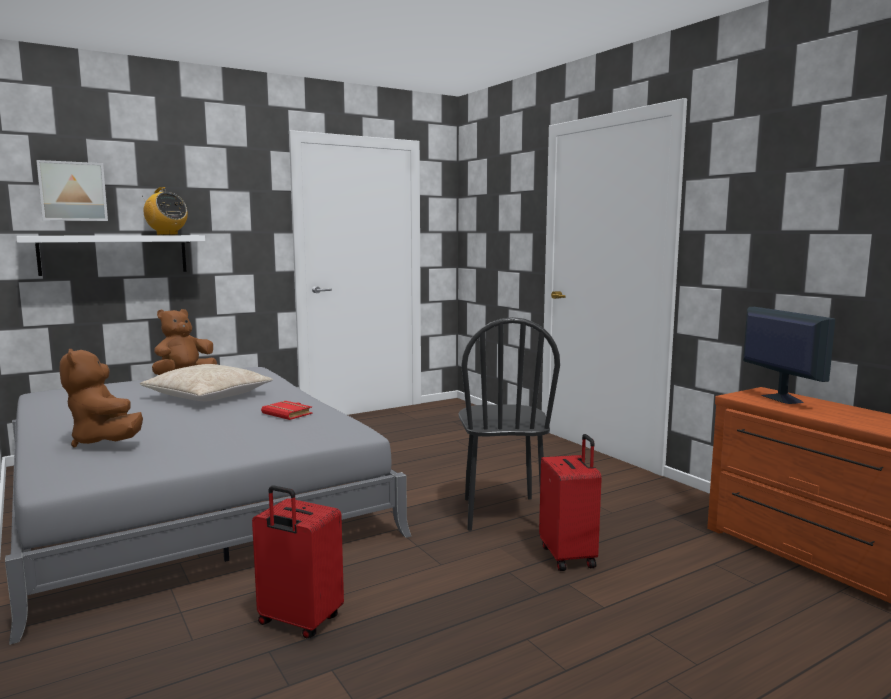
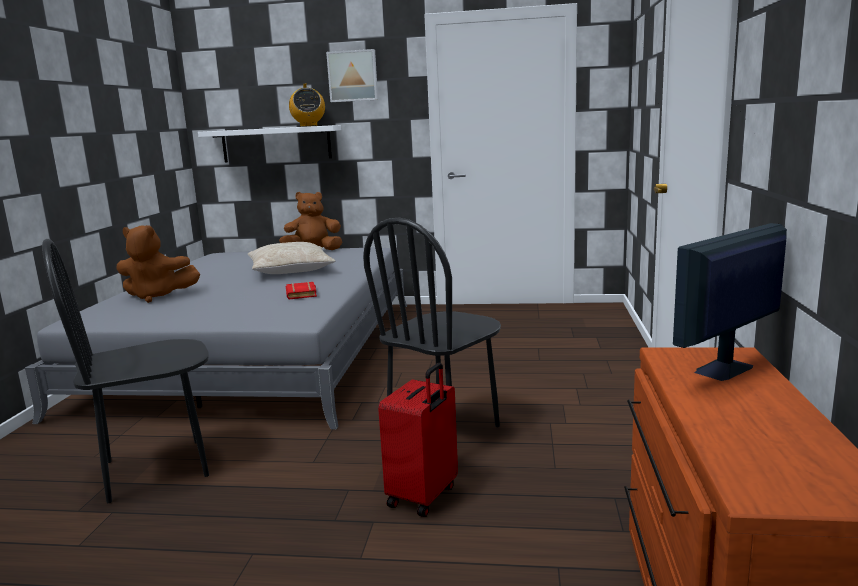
camera: 40 degrees right, 5 degrees up
picture [36,160,108,221] -> picture moved to [326,49,378,102]
brown plush toy [60,349,143,447] -> brown plush toy turned 90 degrees counterclockwise [116,225,200,303]
red suitcase [252,486,344,638] -> black chair [42,239,209,503]
monitor [743,307,835,404] -> monitor turned 150 degrees counterclockwise [673,223,787,381]

